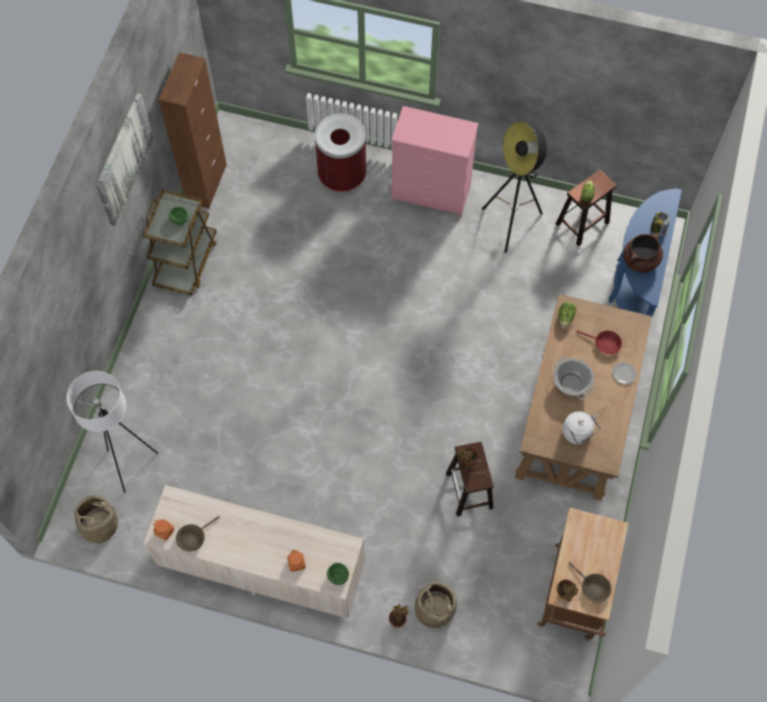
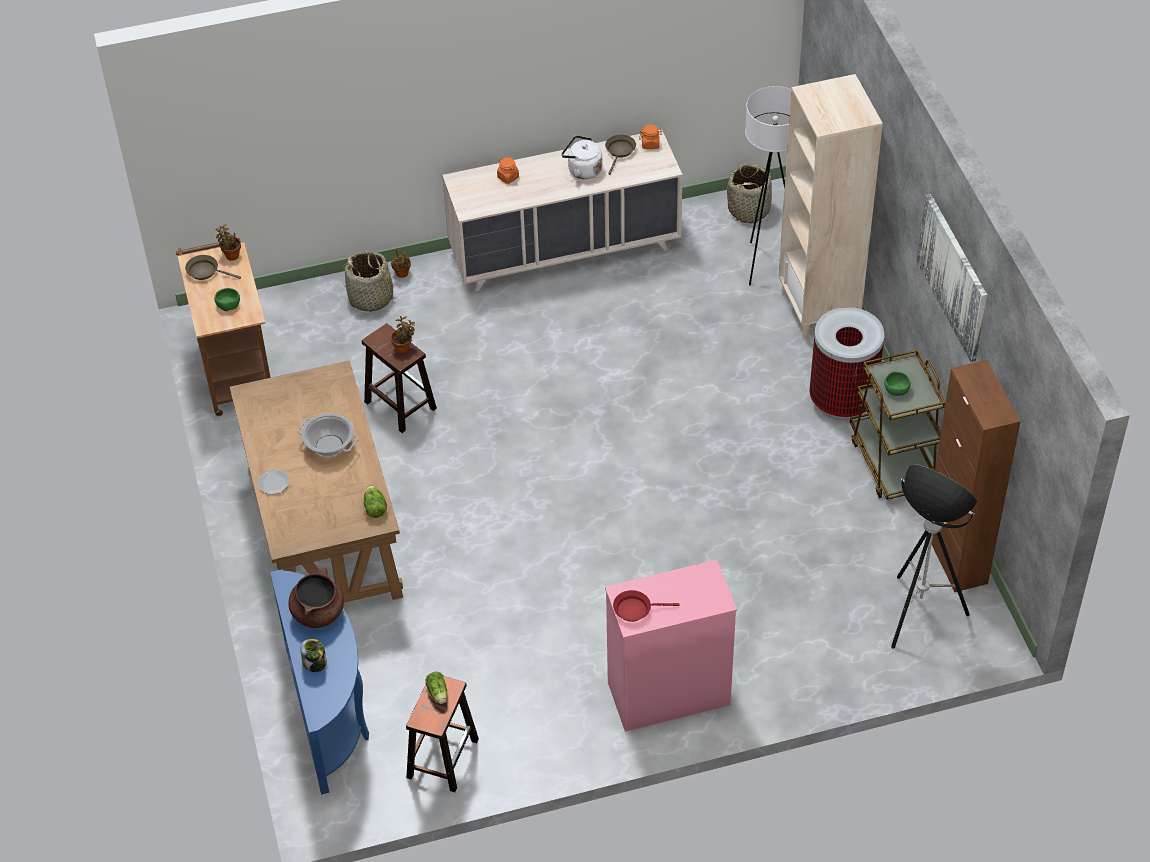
camera: 150 degrees right, 15 degrees down
trash can [315,113,366,193] -> trash can moved to [810,307,885,421]
green bowl [327,563,349,585] -> green bowl moved to [214,288,240,311]
floor lamp [482,121,547,253] -> floor lamp moved to [891,464,977,648]
white kettle [563,411,601,444] -> white kettle moved to [561,135,602,179]
red frying pan [577,330,622,355] -> red frying pan moved to [613,590,680,622]
none -> beige bookcase [778,74,883,339]

